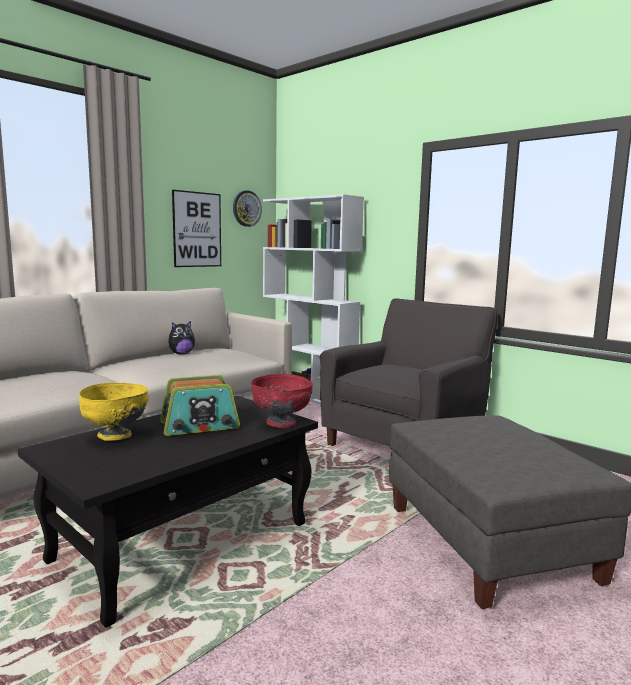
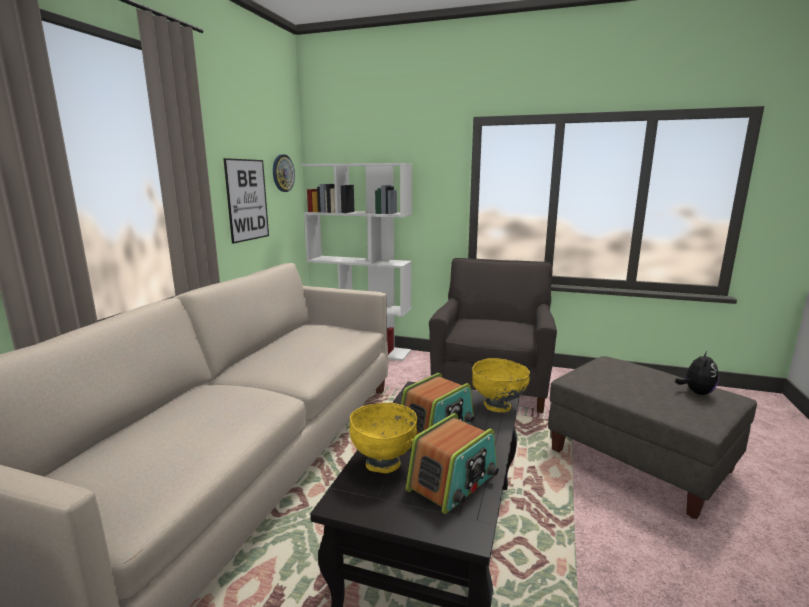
camera: 25 degrees left, 5 degrees up
plush toy [168,321,195,354] -> plush toy moved to [675,351,719,395]
red bowl [251,374,313,428] -> yellow bowl [472,358,530,412]
none -> radio [406,413,499,514]

